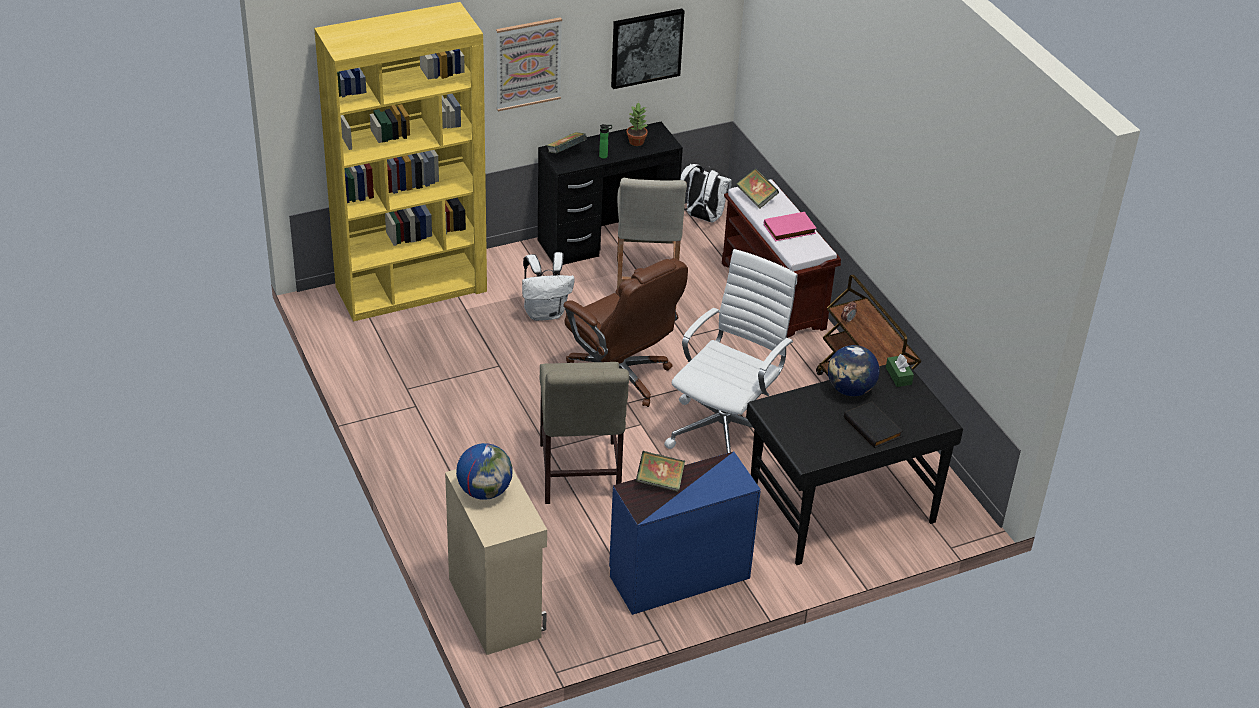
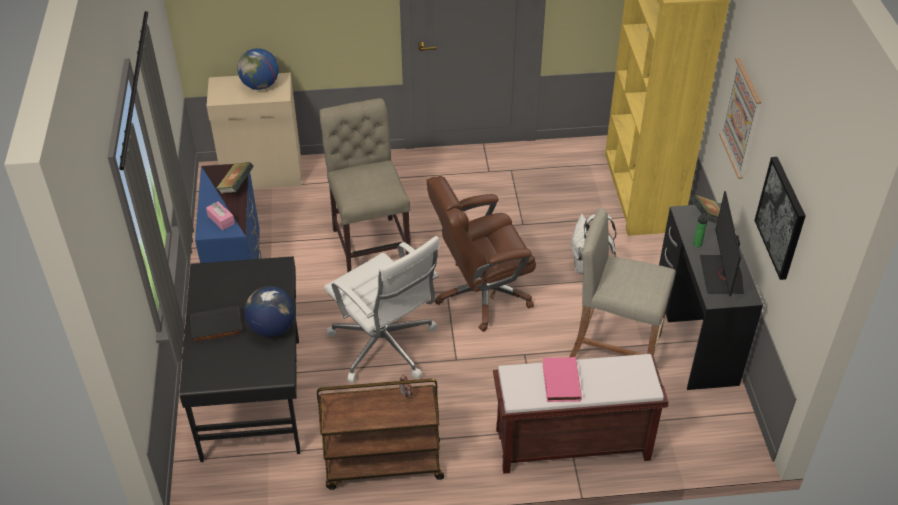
camera: 110 degrees right, 5 degrees up
beige chair [539,362,630,504] -> beige chair turned 60 degrees clockwise [319,98,410,273]
potted plant [627,102,648,146] -> monitor [700,191,744,296]
white backpack [681,164,732,222] -> none
book [737,168,779,208] -> none
green tissue box [886,354,914,387] -> none
none -> pink tissue box [206,201,235,230]

